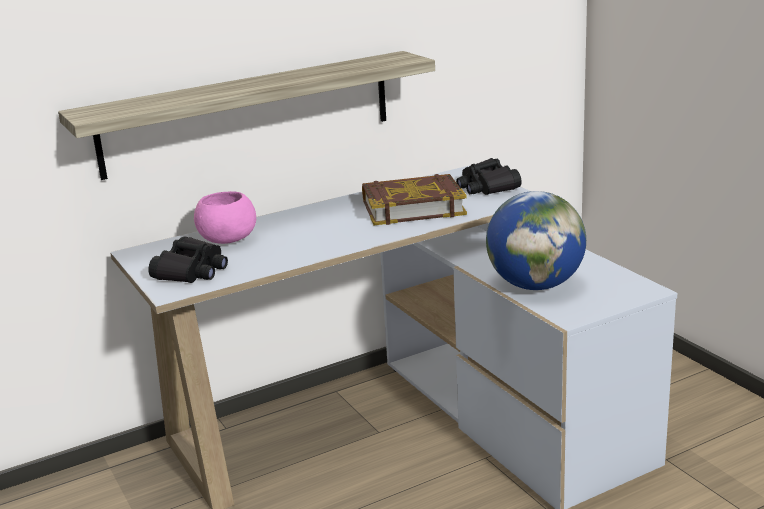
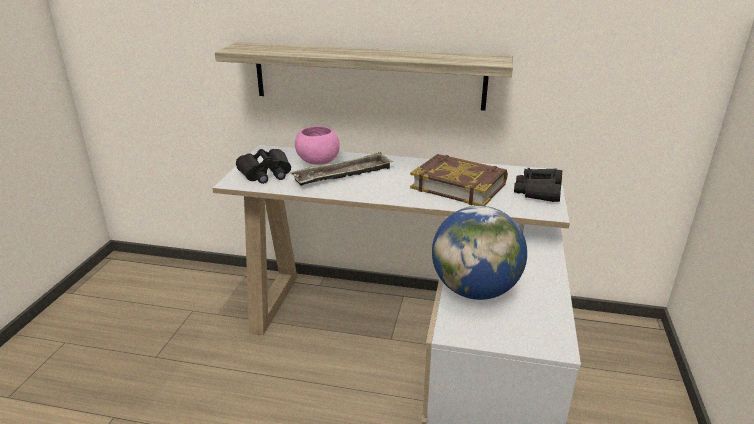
camera: 40 degrees right, 5 degrees up
none -> tray [289,152,393,186]

